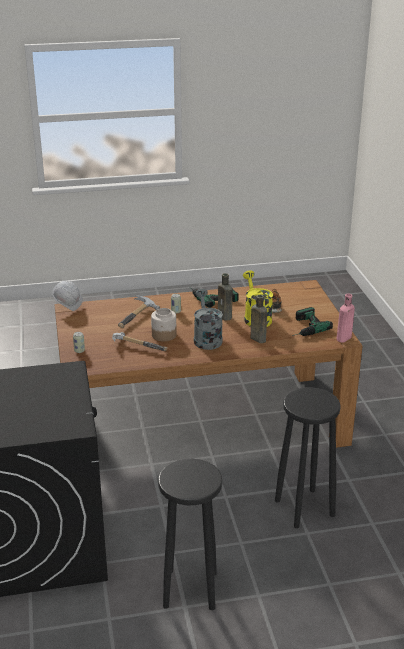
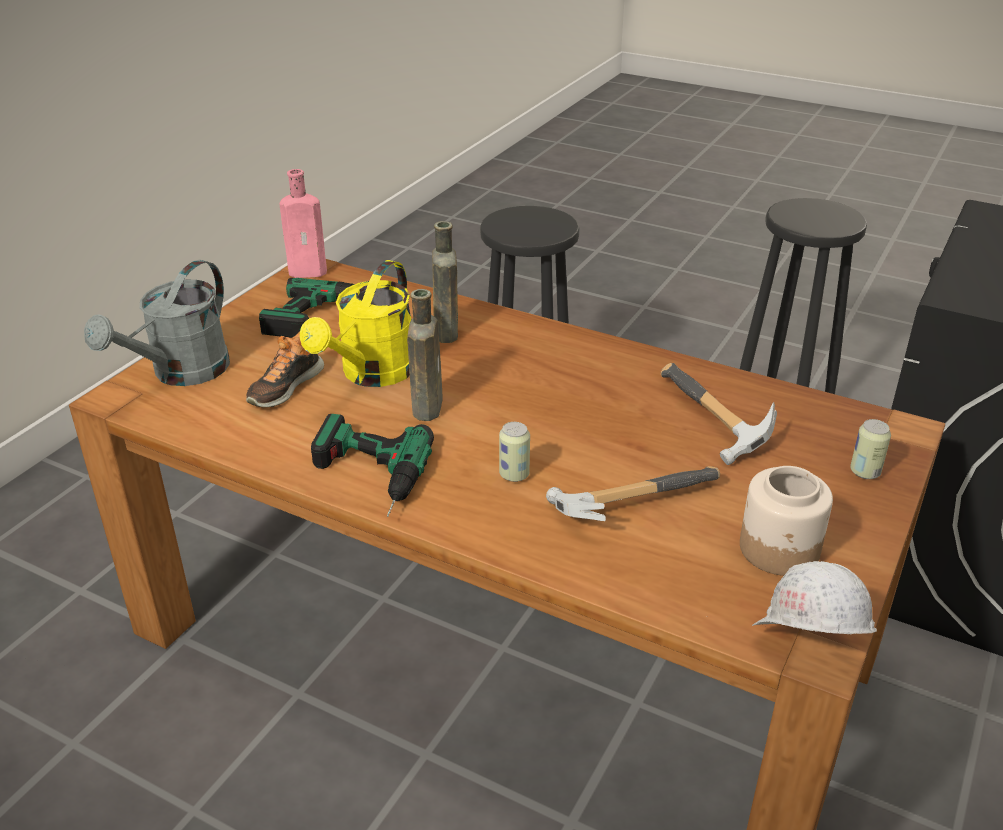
camera: 140 degrees left, 5 degrees up
jar [151,308,177,341] -> jar moved to [740,466,833,576]
grey watering can [194,289,223,350] -> grey watering can moved to [84,260,230,386]

